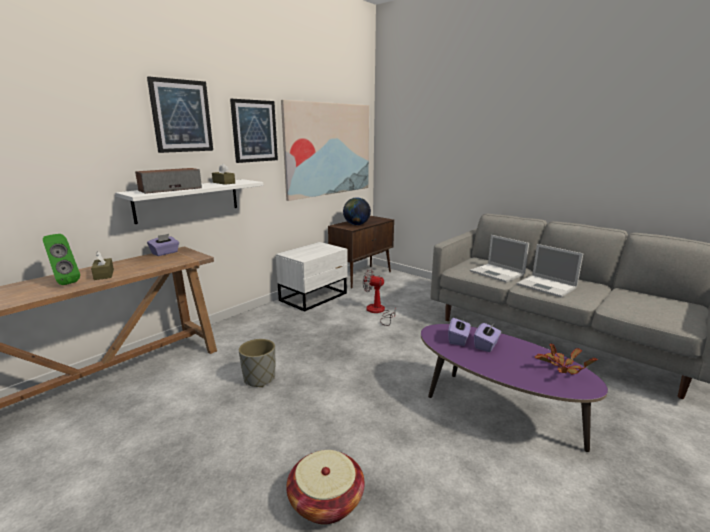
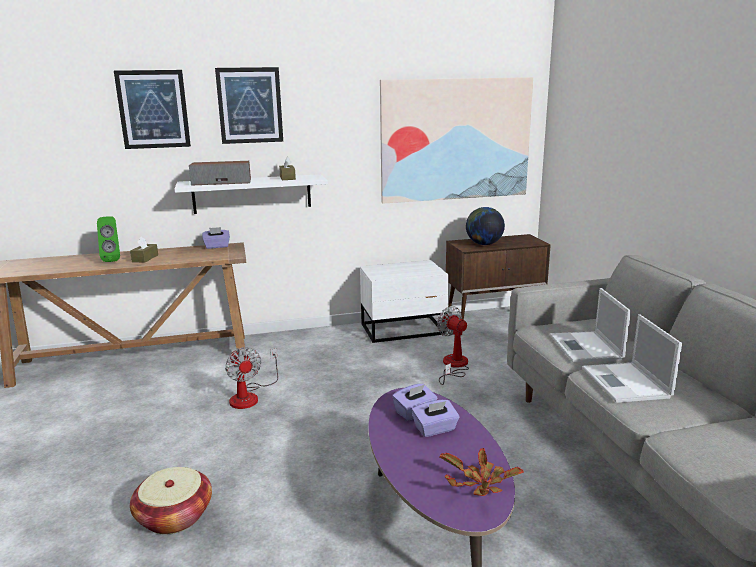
camera: 35 degrees right, 0 degrees up
picture [230,99,278,163] -> picture moved to [114,70,191,149]
grey planter [239,339,275,387] -> fan [225,347,278,409]

